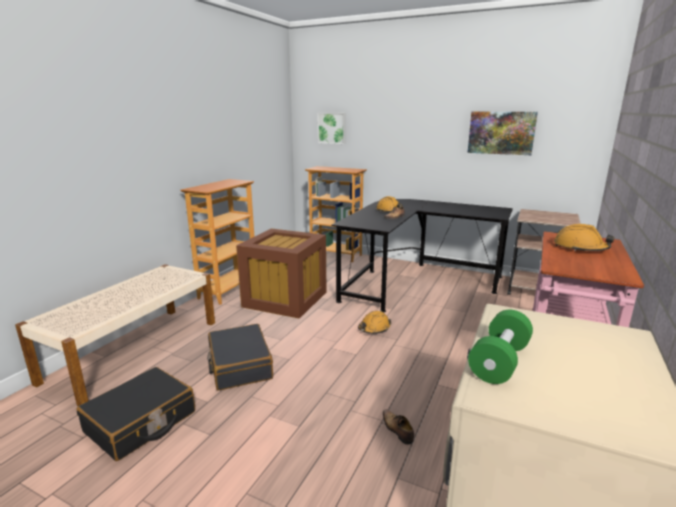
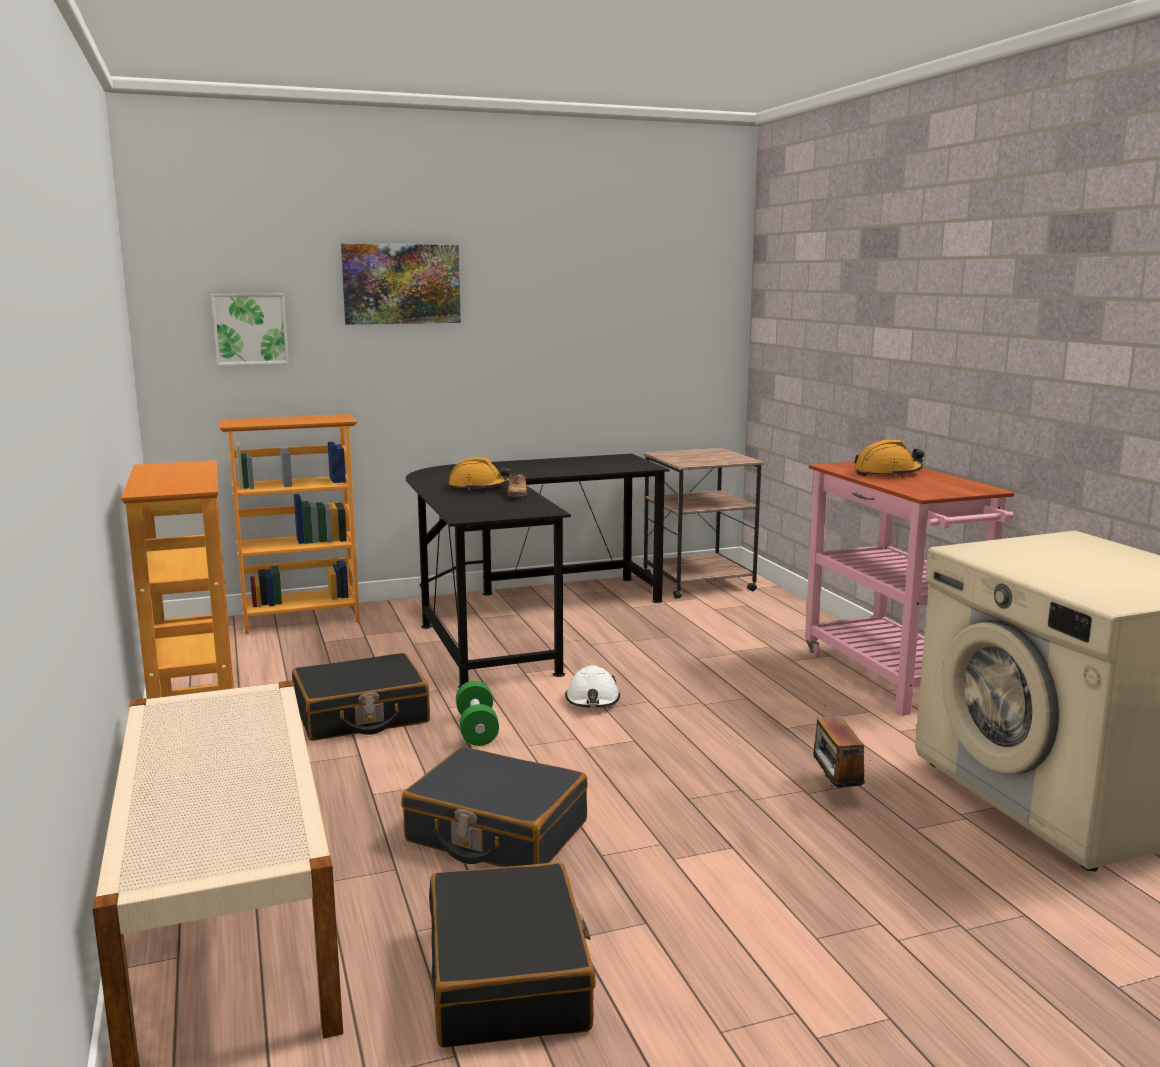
camera: 45 degrees left, 5 degrees down
brown storage box [236,229,327,319] -> black suitcase [292,653,430,741]
orange hard hat [358,311,391,334] -> white hard hat [565,666,620,708]
shoe [383,409,414,445] -> radio [813,705,870,788]
picture [468,112,538,155] -> picture moved to [341,244,461,325]
green dumbbell [468,310,533,384] -> green dumbbell moved to [456,681,499,746]

